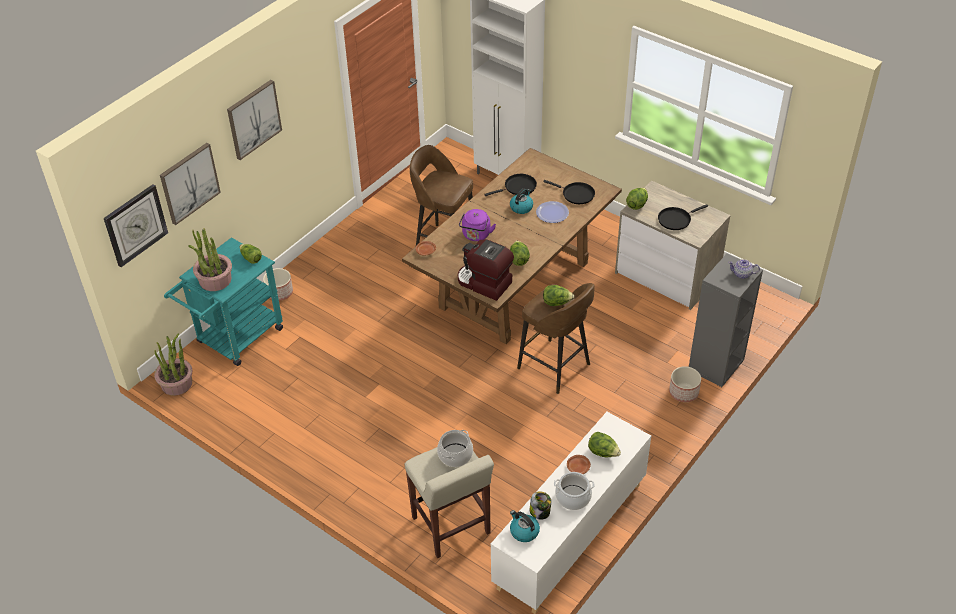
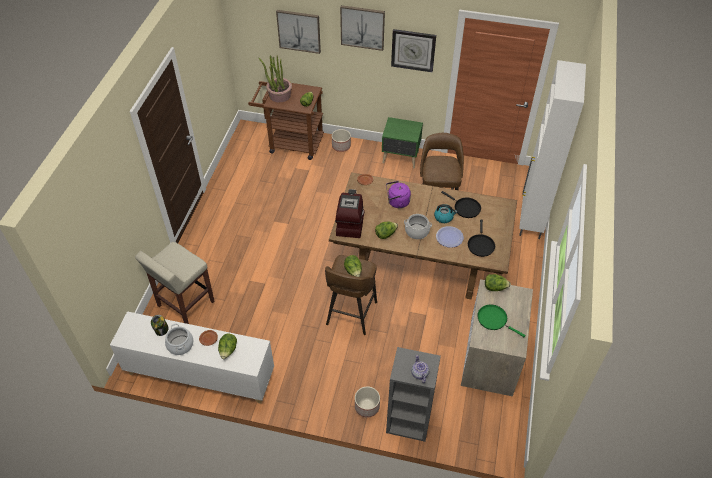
camera: 65 degrees right, 5 degrees up
wall clock [104,184,168,267] -> wall clock moved to [391,29,436,72]
potted plant [154,334,192,396] -> none
turquoise cart [164,237,283,366] -> brown cart [248,81,324,160]
cooking pot [437,430,473,467] -> cooking pot moved to [404,214,432,239]
kettle [510,510,540,542] -> none
black frying pan [658,204,708,230] -> green frying pan [477,304,526,337]
none -> green nightstand [382,117,423,168]

